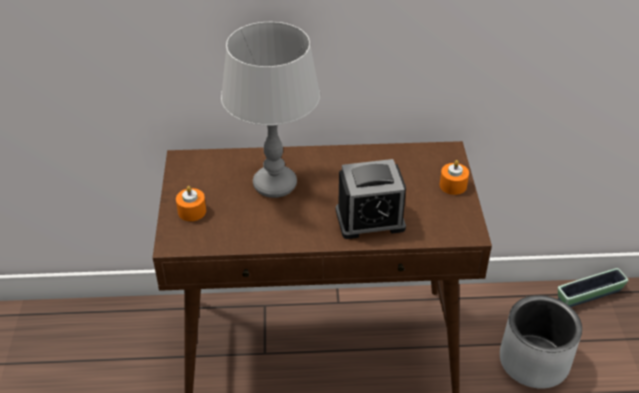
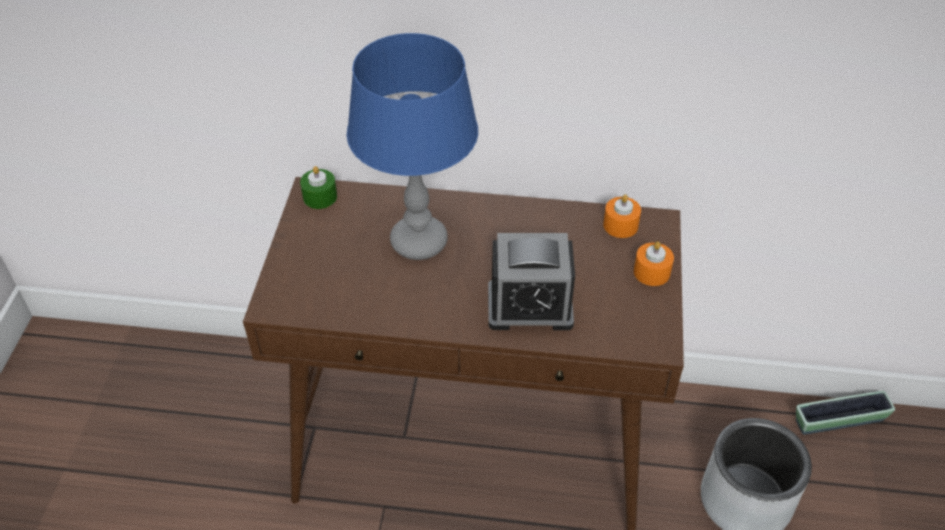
camera: 10 degrees right, 5 degrees up
orange candle [176,186,206,221] -> orange candle moved to [603,194,641,238]
grey table lamp [221,22,320,198] -> blue table lamp [347,33,478,260]
none -> green candle [300,166,337,209]

